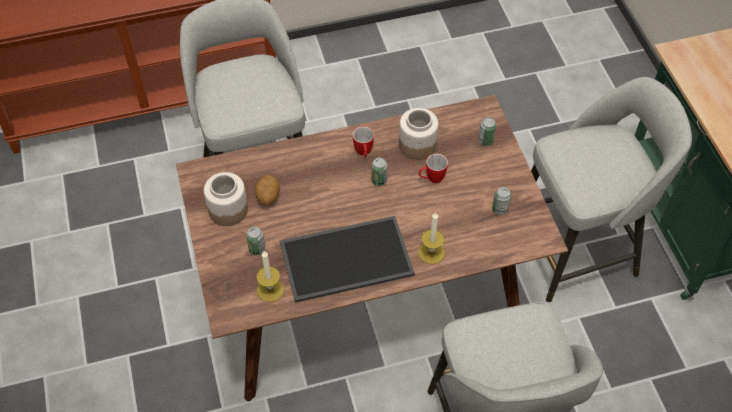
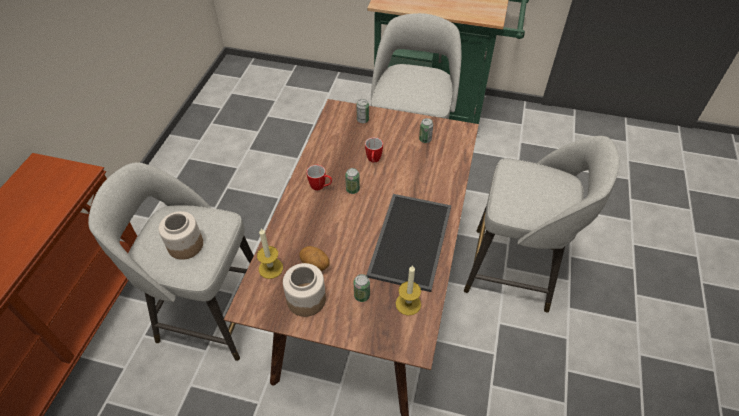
camera: 60 degrees left, 5 degrees down
jar [399,108,439,160] -> jar moved to [159,211,203,260]
candle [418,213,445,264] -> candle moved to [257,229,283,279]

